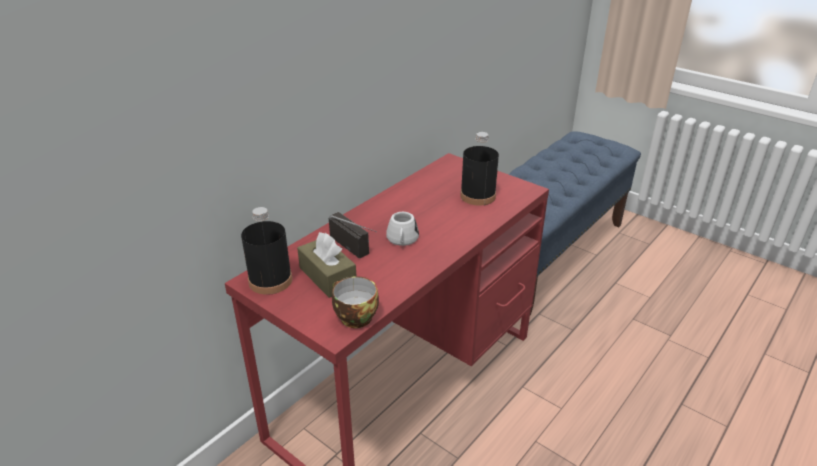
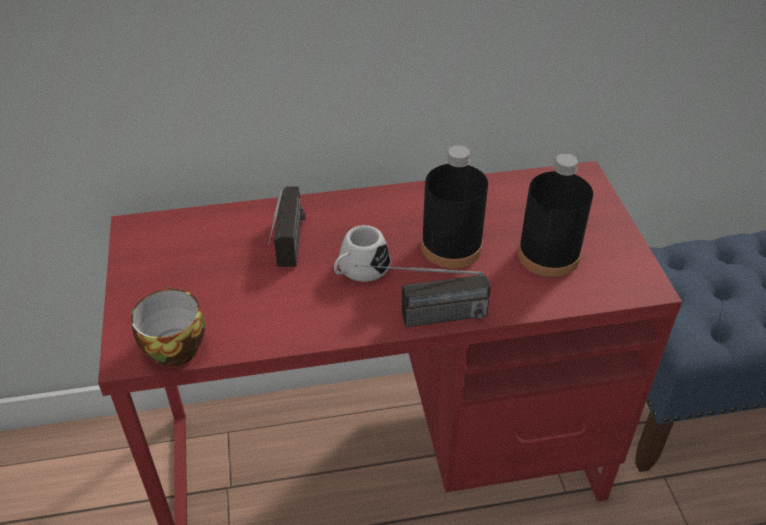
camera: 40 degrees right, 10 degrees up
black bottle [241,207,292,295] -> black bottle moved to [421,145,488,268]
brown tissue box [297,232,356,298] -> none
none -> radio [355,265,491,327]

